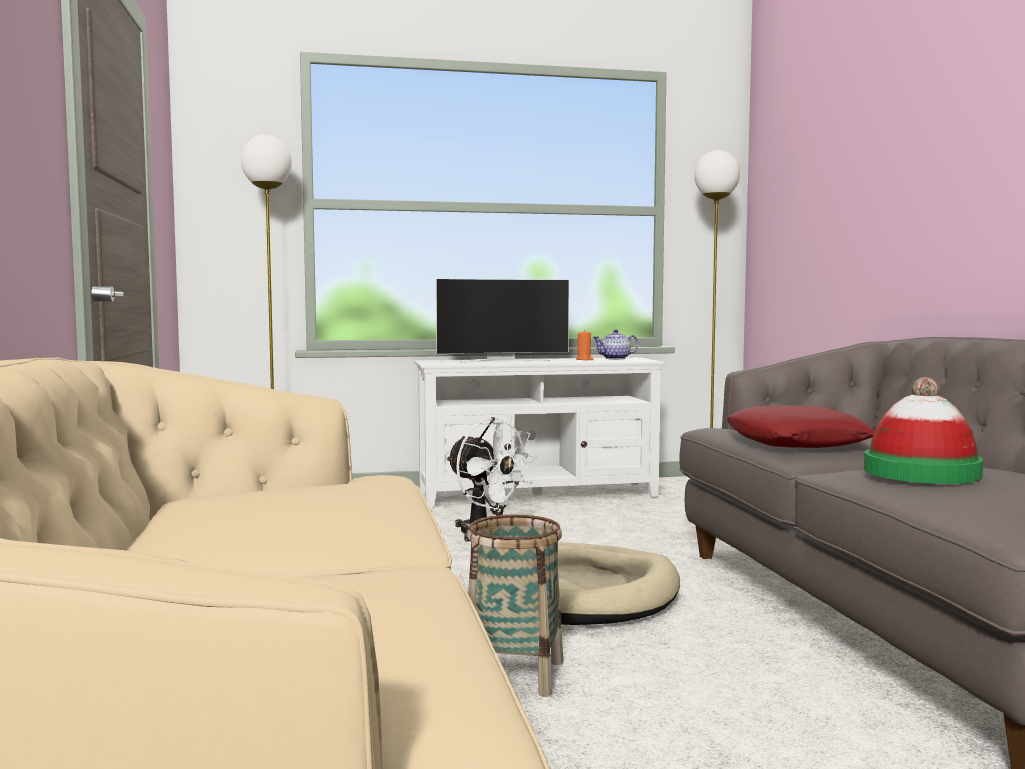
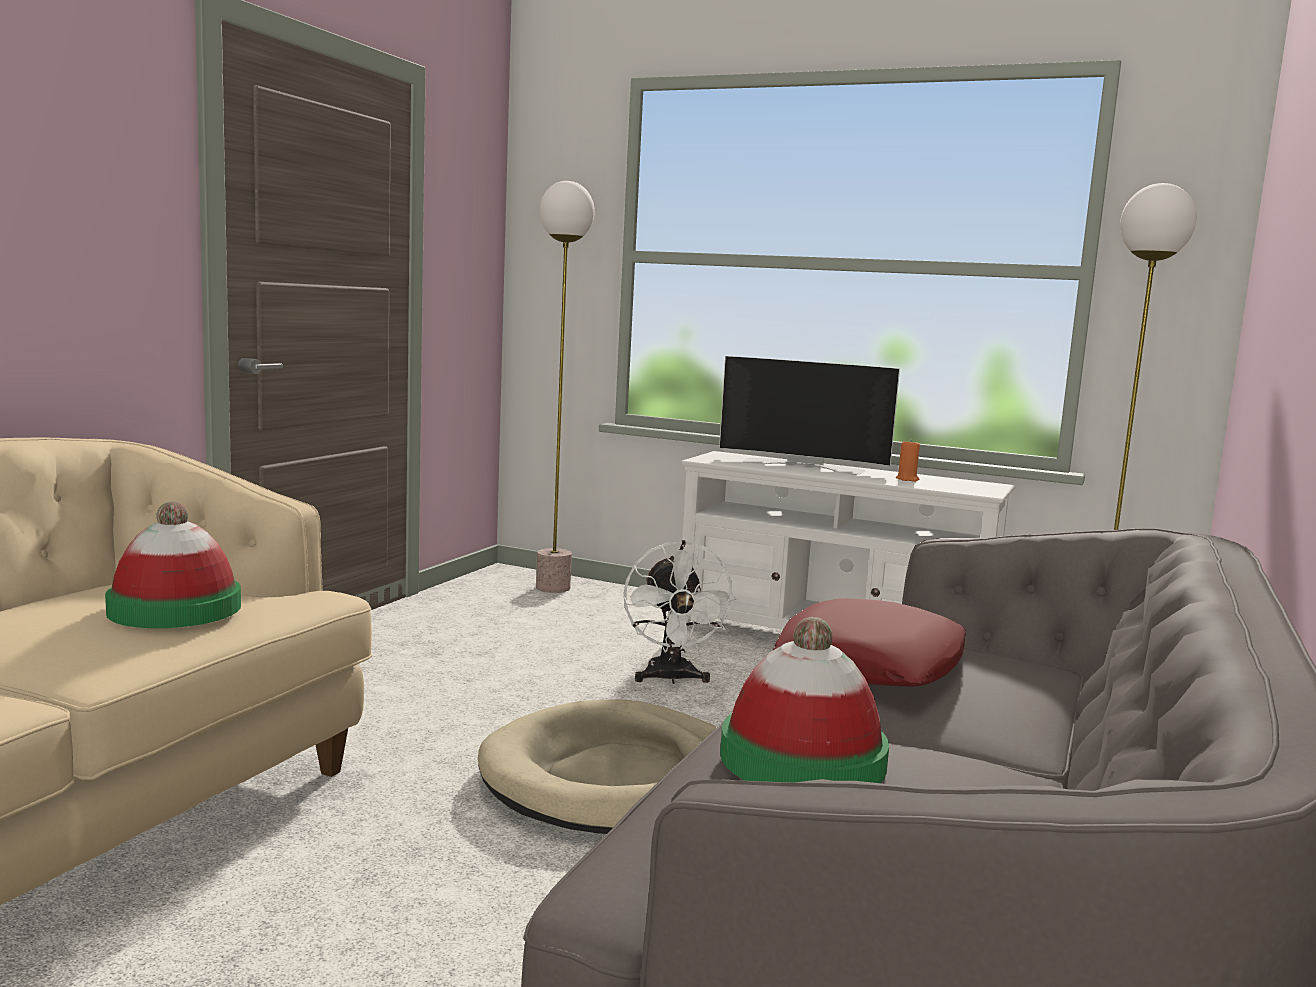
camera: 35 degrees right, 5 degrees up
basket [467,515,563,697] -> none
teapot [593,329,639,359] -> none
none -> hat [105,501,241,628]

